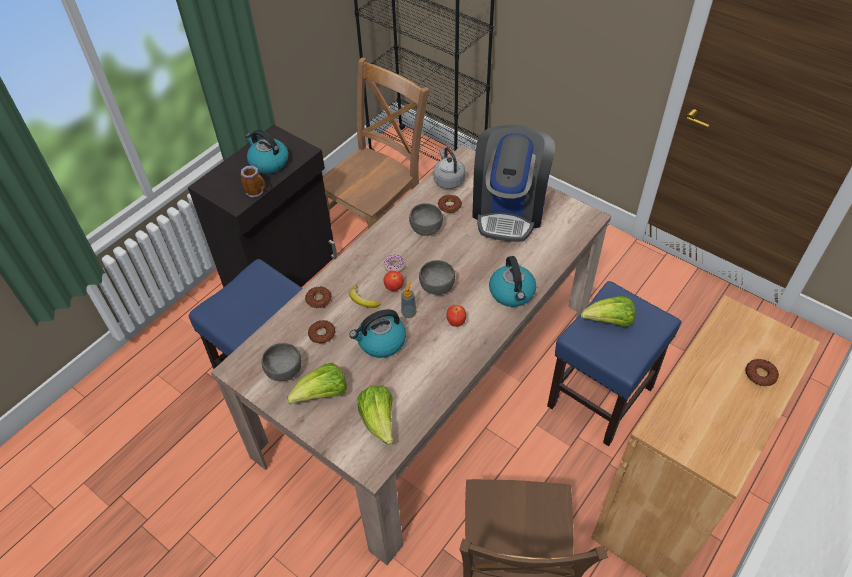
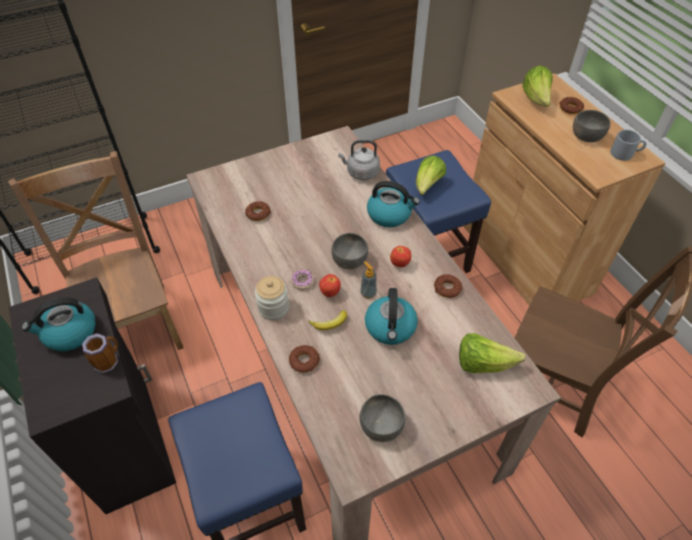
camera: 65 degrees left, 0 degrees up
lettuce [287,363,347,404] -> lettuce moved to [523,65,553,107]
donut [308,320,335,343] -> donut moved to [434,274,462,298]
grey bowl [409,203,443,236] -> grey bowl moved to [573,110,610,142]
grey kettle [433,147,465,189] -> grey kettle moved to [338,140,380,180]
coffee machine [472,125,555,242] -> none
none -> jar [255,276,289,320]
none -> grey mug [610,130,646,161]

